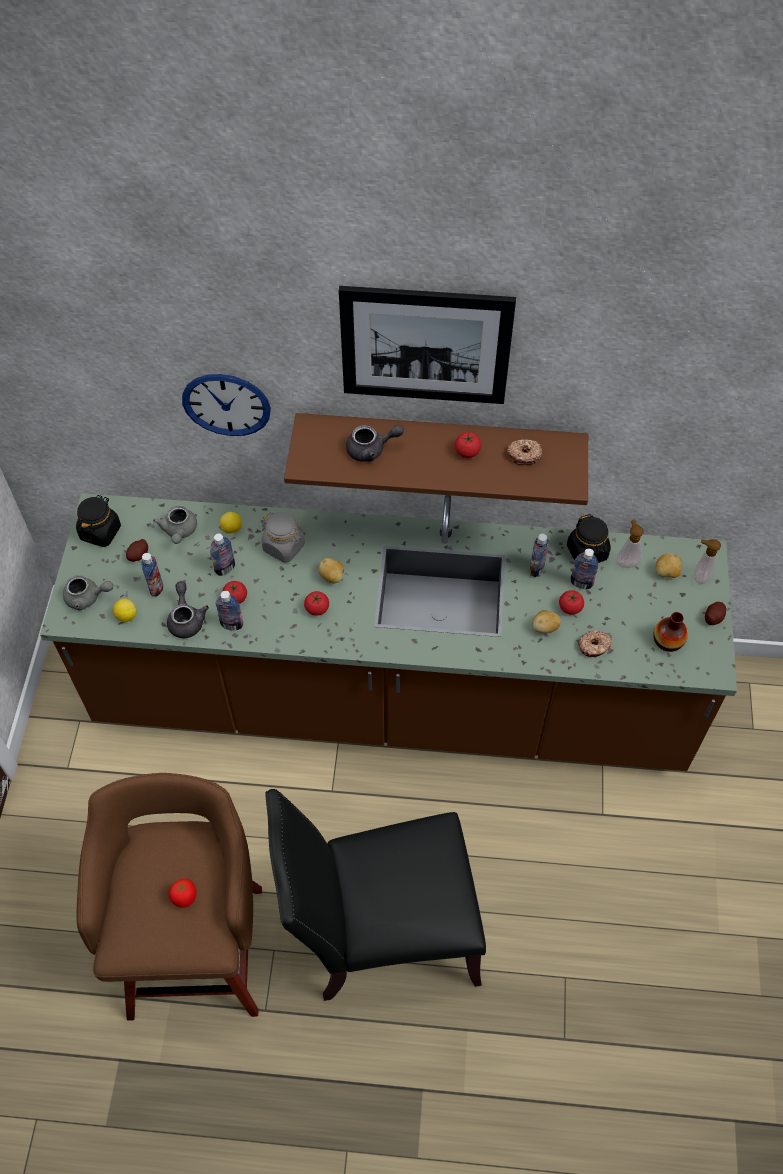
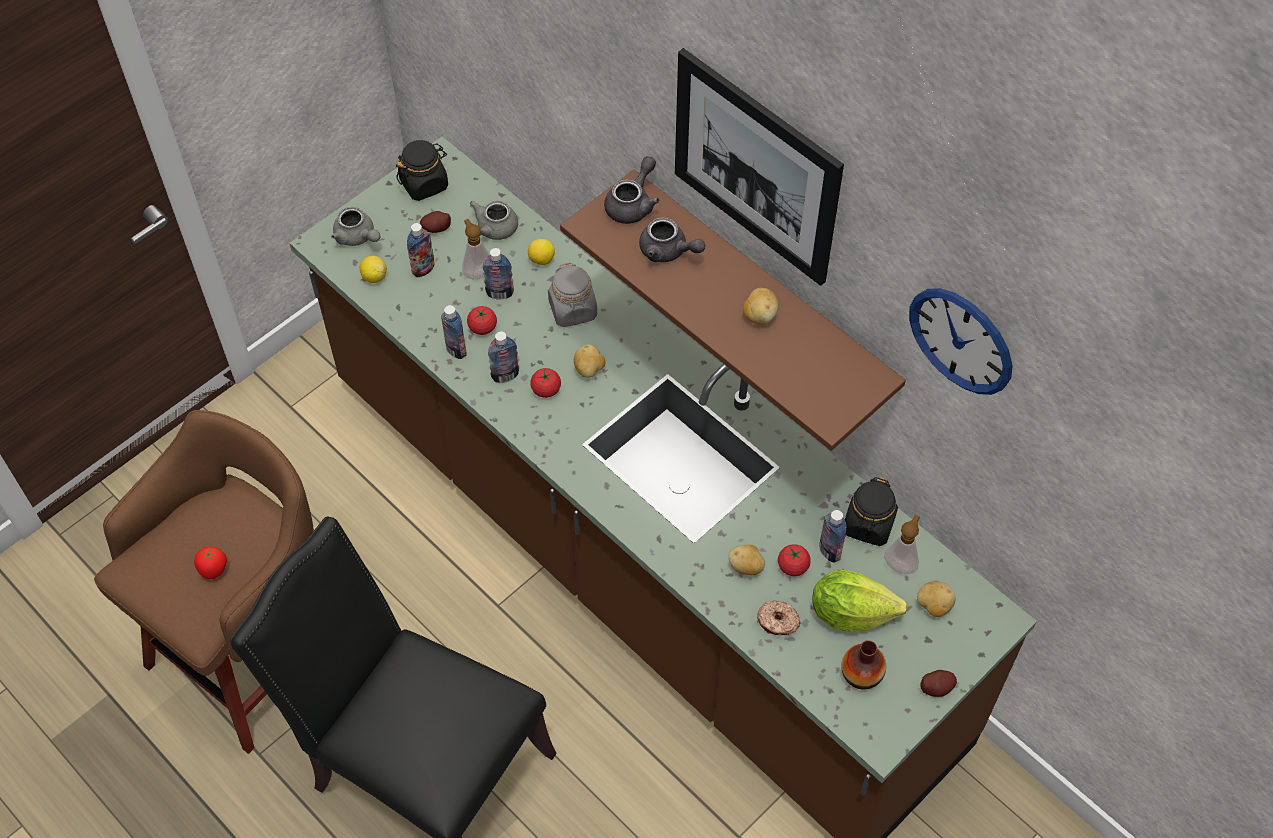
camera: 40 degrees right, 0 degrees up
grey teapot [167,581,209,638] -> grey teapot moved to [604,156,660,224]
wall clock [182,374,271,436] -> wall clock moved to [909,288,1013,395]
tomato [455,432,481,458] -> potato [743,288,779,325]
donut [507,439,542,465] -> none
bottle [529,534,549,577] -> bottle moved to [488,332,519,383]
soap dispenser [694,539,721,584] -> soap dispenser moved to [462,219,490,279]
none -> lettuce [812,570,908,632]

